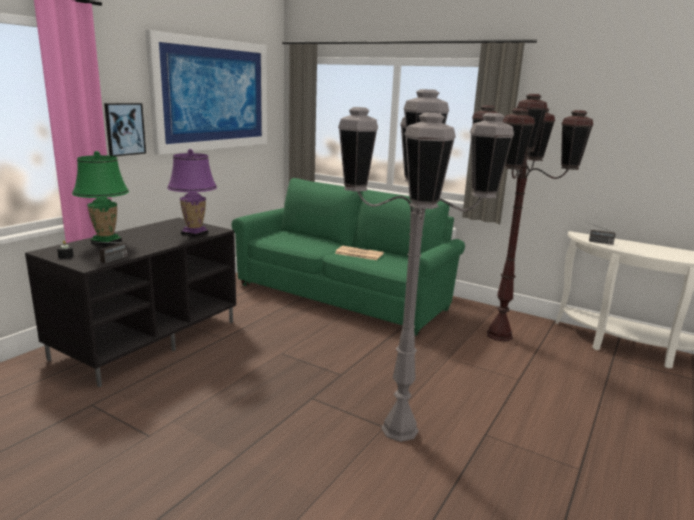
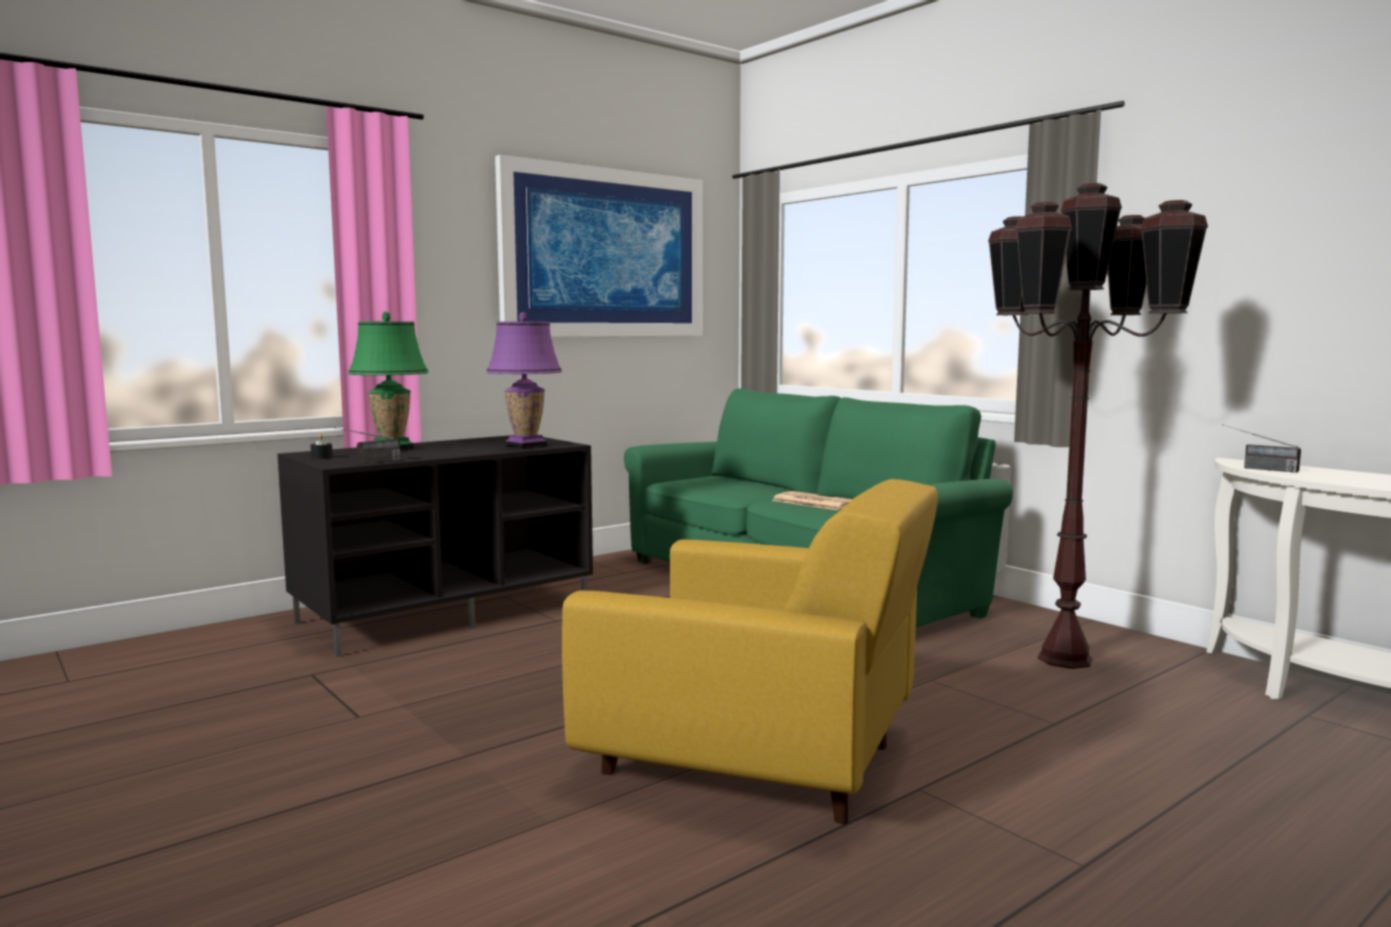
camera: 20 degrees right, 10 degrees down
picture [104,103,146,156] -> none
grey floor lamp [338,89,514,442] -> yellow armchair [562,479,938,824]

